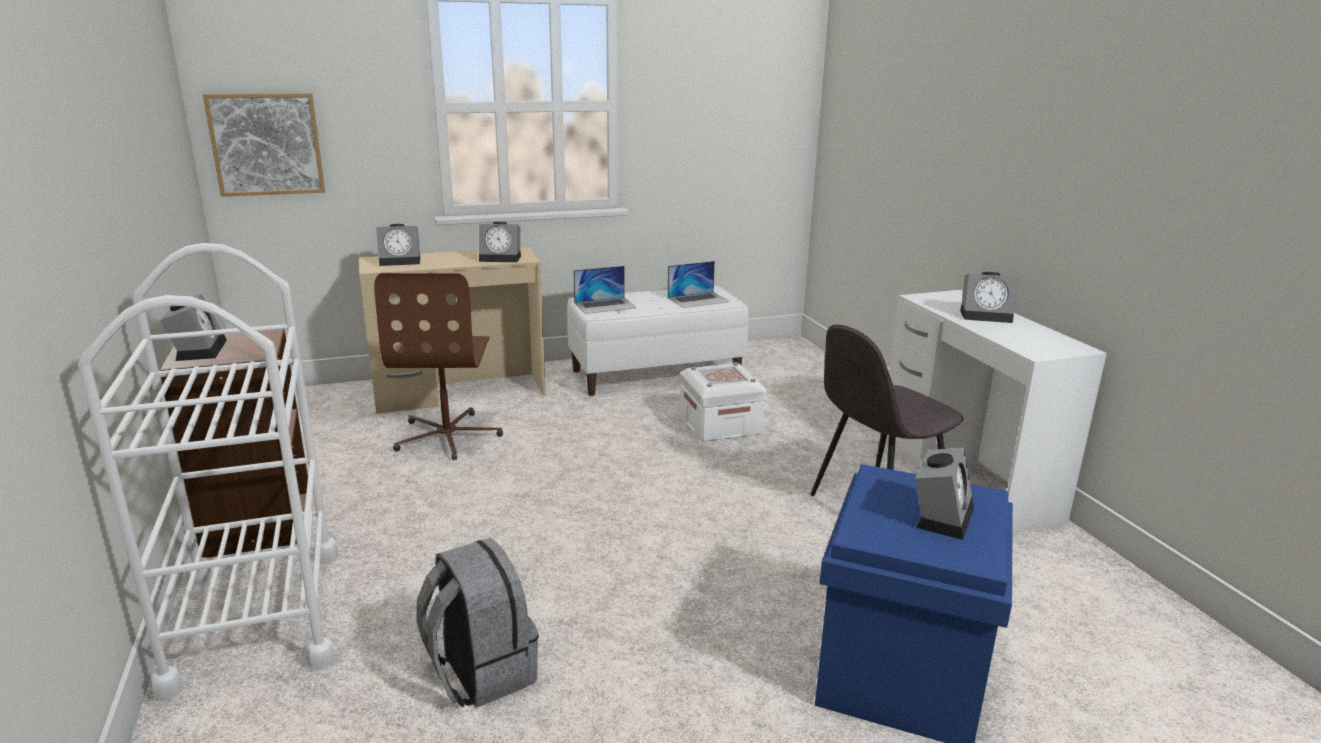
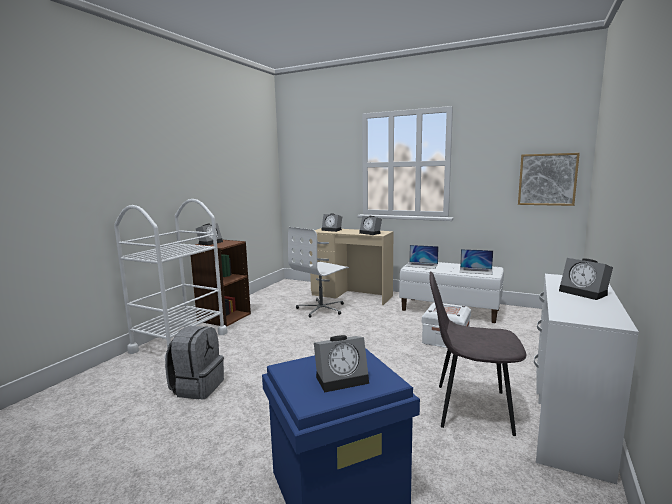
camera: 45 degrees right, 10 degrees down
picture [203,93,325,197] -> picture moved to [518,153,580,206]
brown office chair [374,273,503,460] -> white office chair [288,227,349,318]

